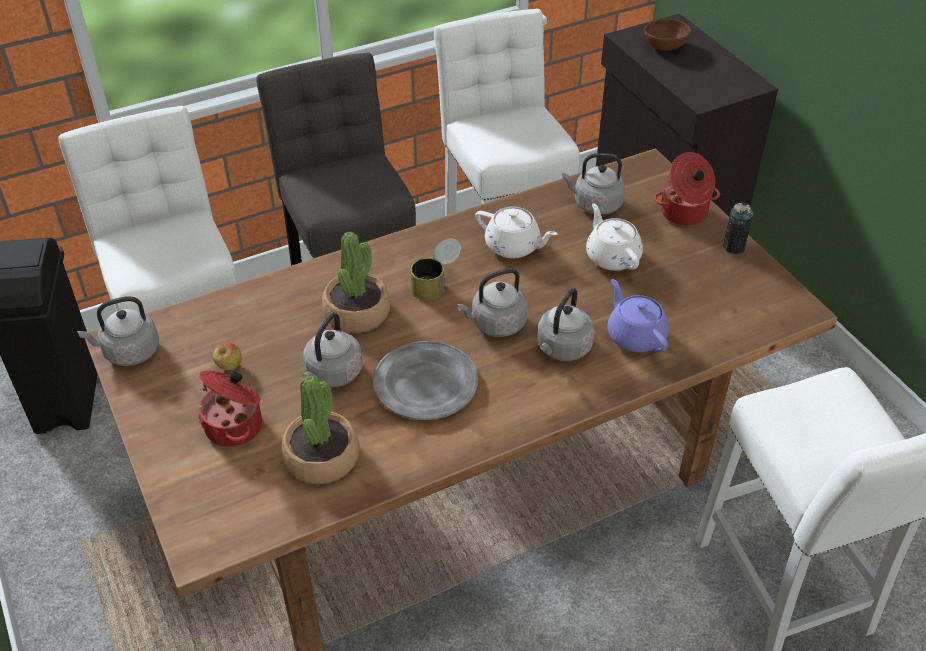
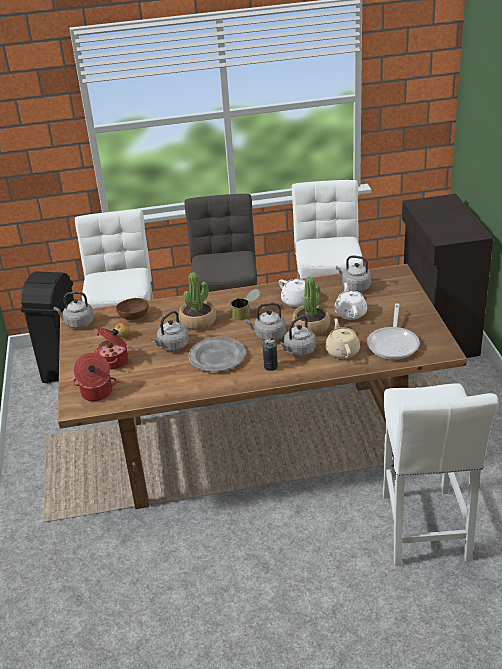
camera: 20 degrees right, 10 degrees down
potted plant [281,375,360,485] -> potted plant moved to [292,277,330,335]
purple teapot [607,279,669,352] -> beige teapot [325,318,360,359]
brown bowl [644,19,691,51] -> brown bowl moved to [116,298,149,320]
cooking pot [654,152,720,226] -> cooking pot moved to [72,353,117,402]
can [723,203,753,254] -> can moved to [262,338,278,371]
none -> frying pan [367,303,420,360]

